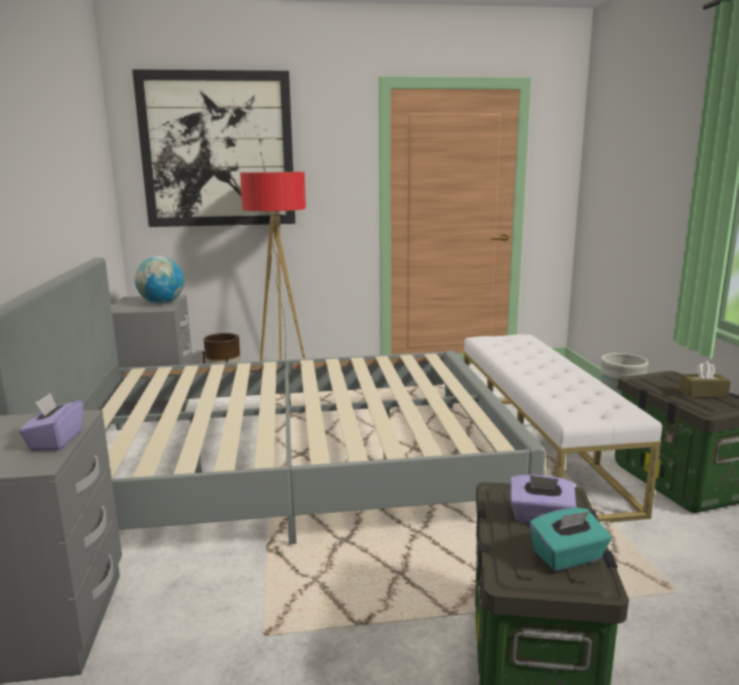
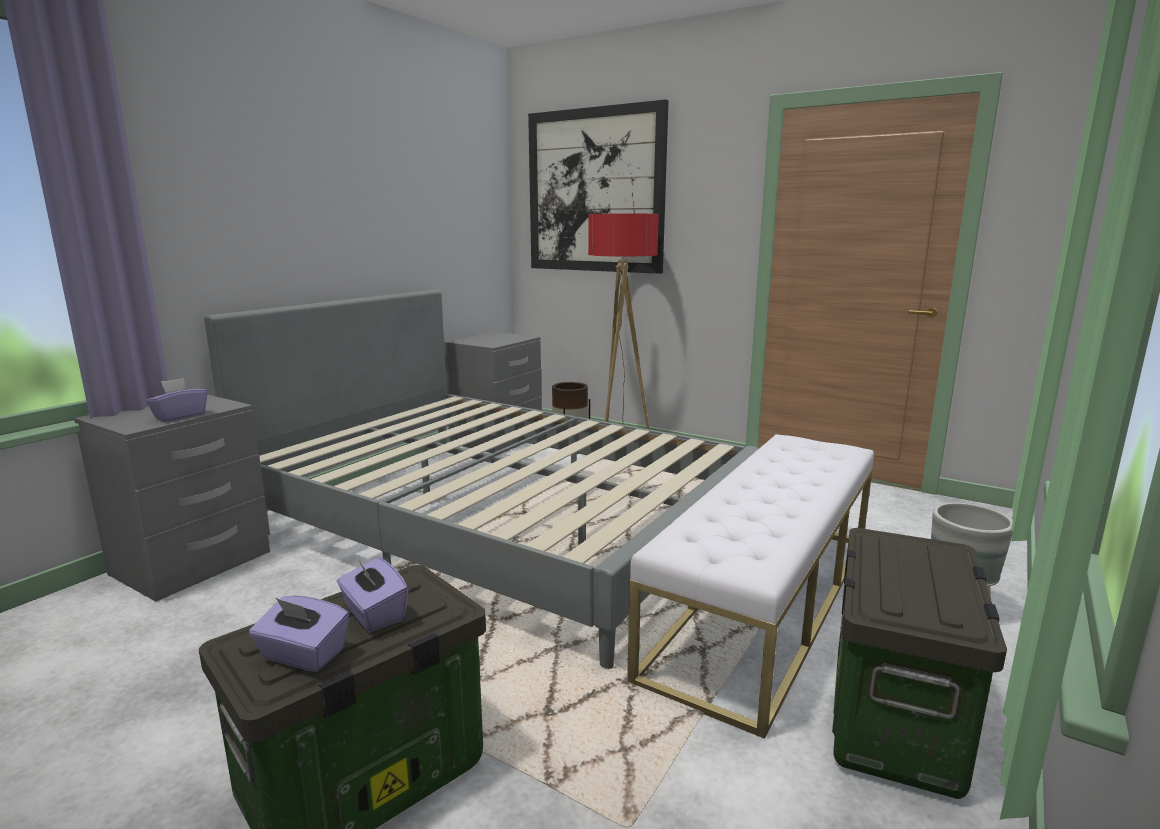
camera: 40 degrees right, 0 degrees up
globe [135,256,184,304] -> none
turquoise tissue box [529,508,612,571] -> purple tissue box [249,595,349,672]
brown tissue box [679,361,731,397] -> none

